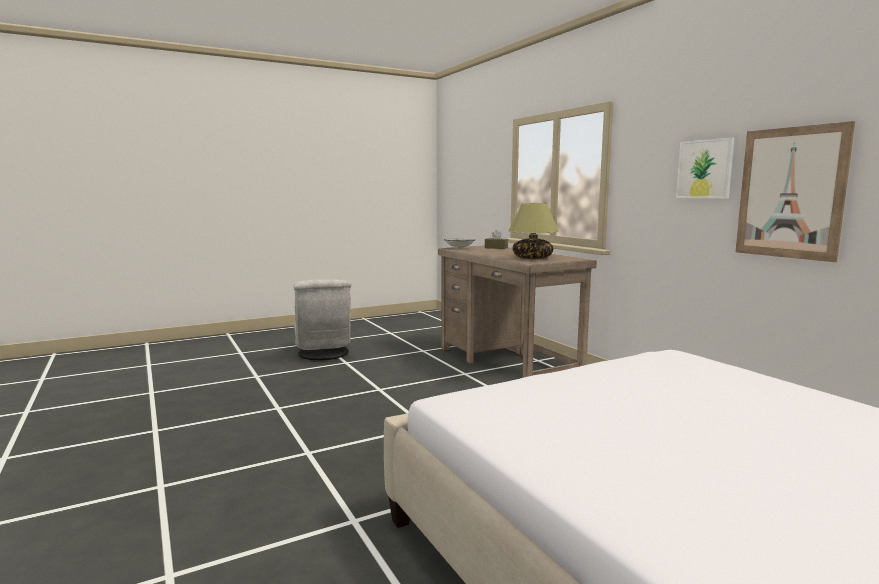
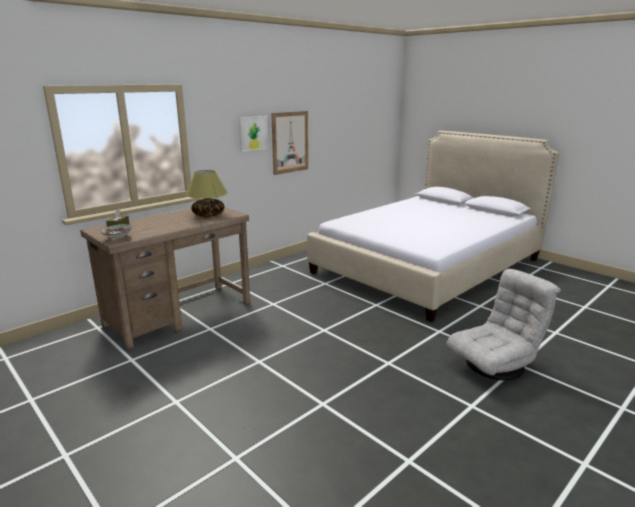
camera: 105 degrees left, 10 degrees up
grey armchair [293,280,352,360] -> grey armchair moved to [447,269,561,380]

